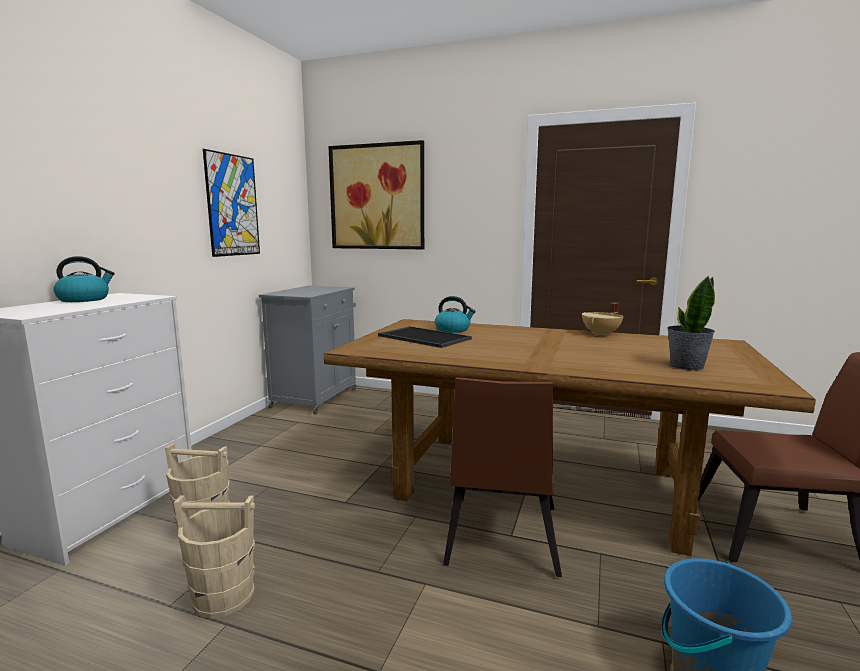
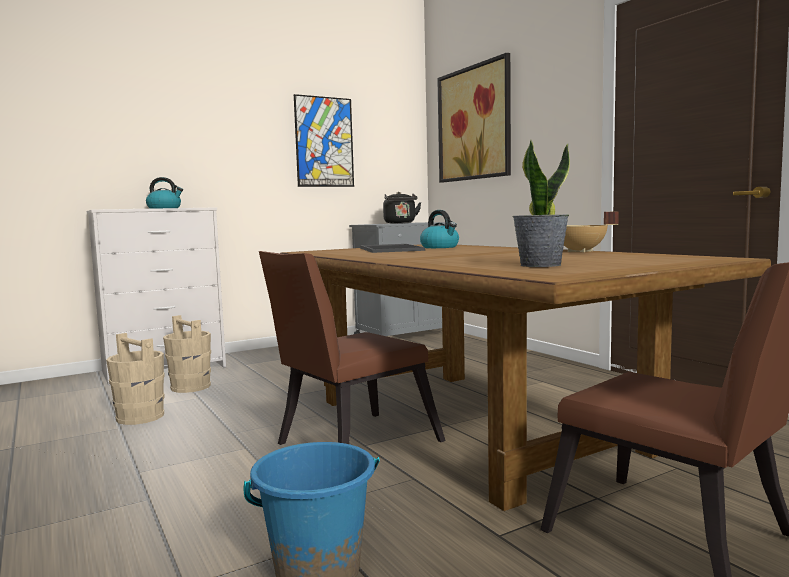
camera: 40 degrees right, 5 degrees down
none -> black kettle [383,192,421,223]

